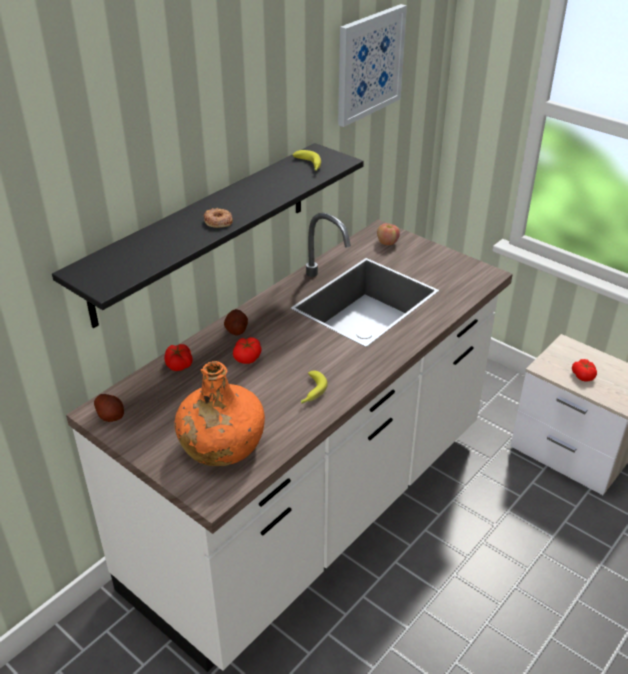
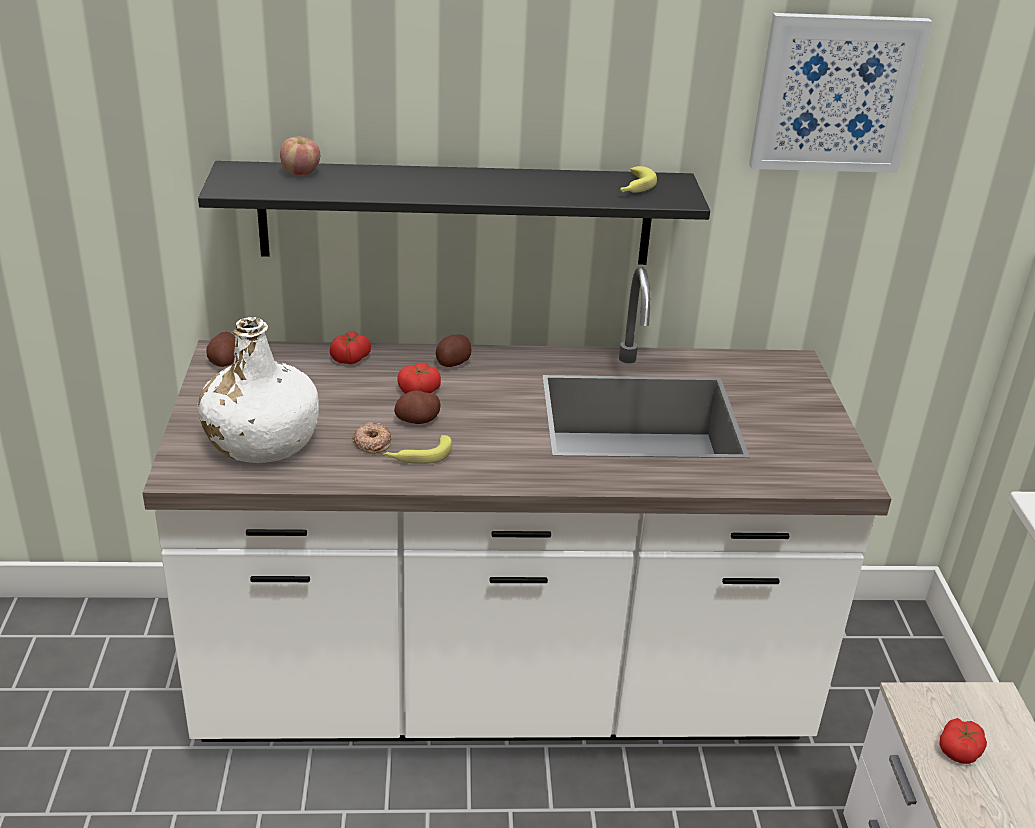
camera: 45 degrees right, 5 degrees down
orange bottle [174,361,265,466] -> white bottle [198,317,319,463]
donut [204,208,233,228] -> donut moved to [353,422,391,454]
apple [377,223,400,245] -> apple moved to [280,136,320,176]
none -> potato [394,391,441,424]

